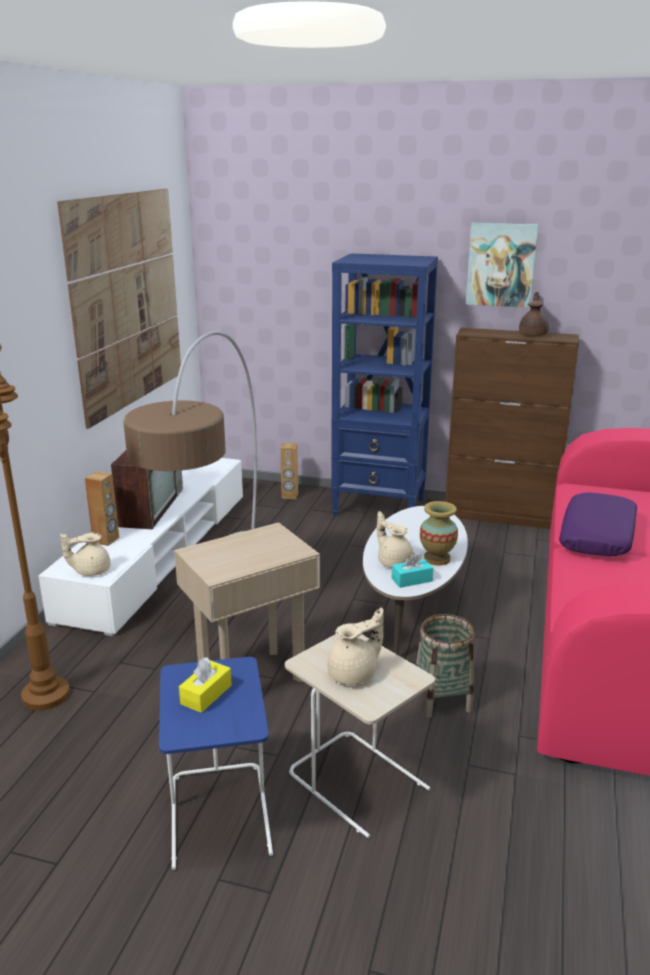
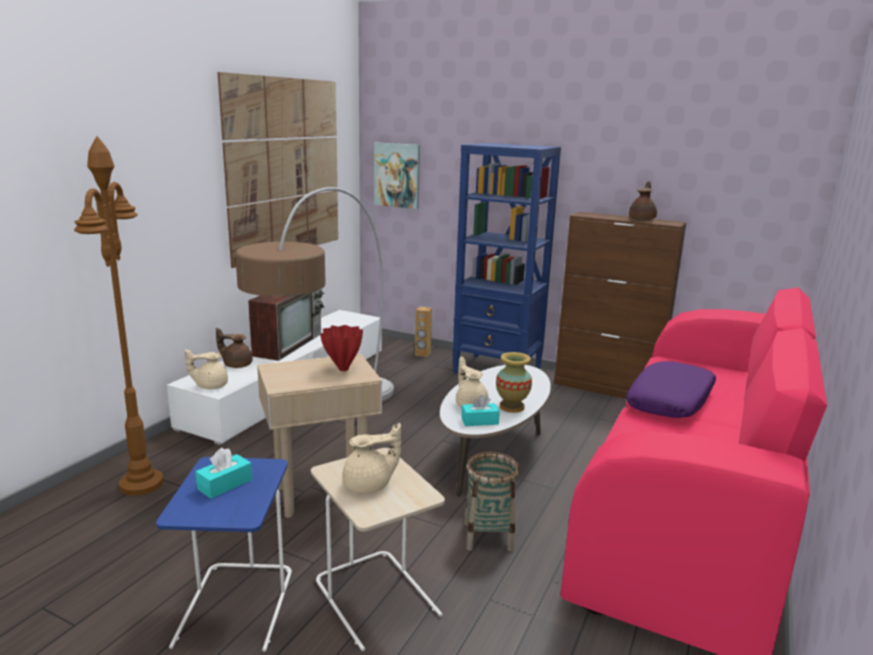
camera: 10 degrees right, 5 degrees down
brown speaker [85,471,119,546] -> brown teapot [216,328,253,368]
yellow tissue box [179,657,232,713] -> turquoise tissue box [196,447,252,499]
picture [466,222,539,308] -> picture moved to [374,142,420,209]
none -> red vase [320,325,363,371]

